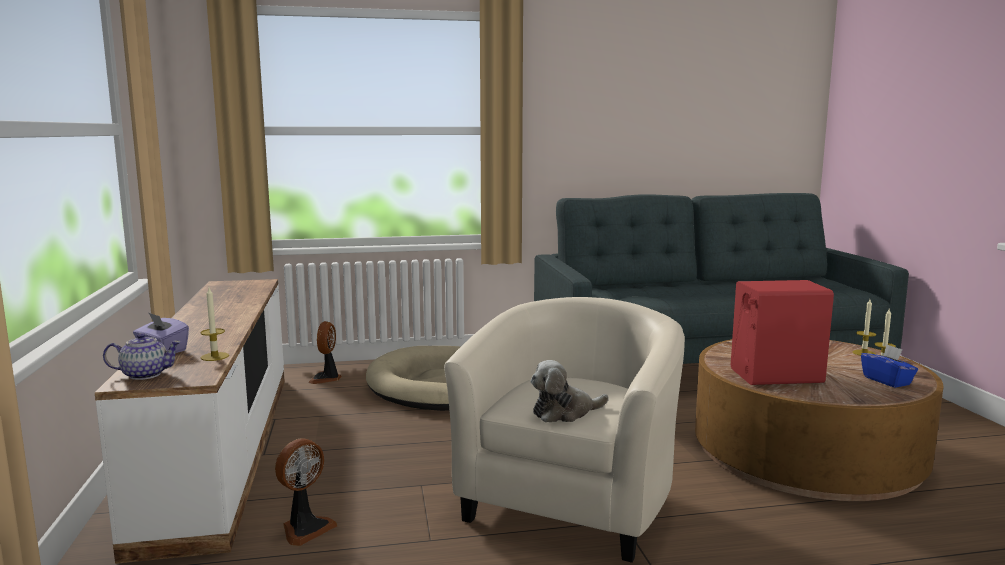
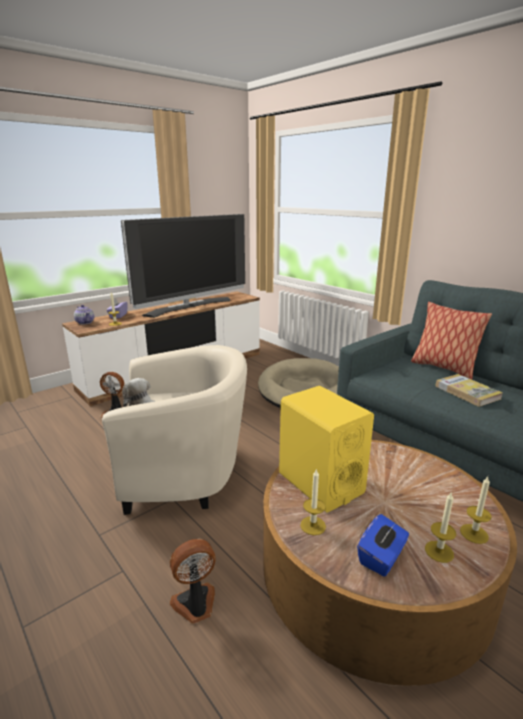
camera: 60 degrees right, 10 degrees up
fan [308,321,342,384] -> fan moved to [170,539,216,624]
red speaker [731,280,834,385] -> yellow speaker [279,386,374,513]
none -> television [121,214,245,318]
none -> candle [300,469,326,535]
none -> pillow [411,302,492,380]
none -> book [435,374,503,407]

